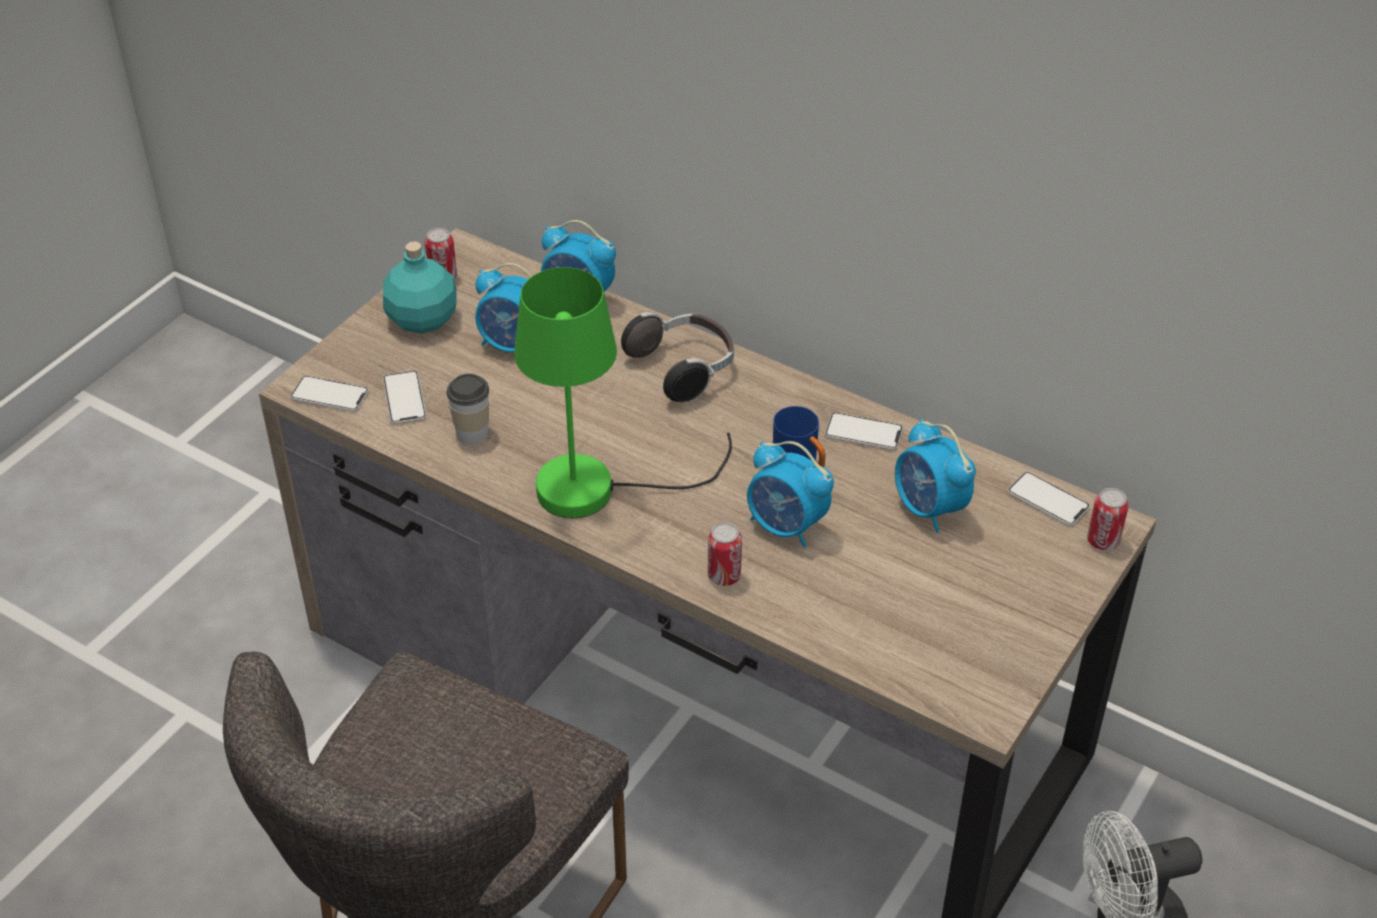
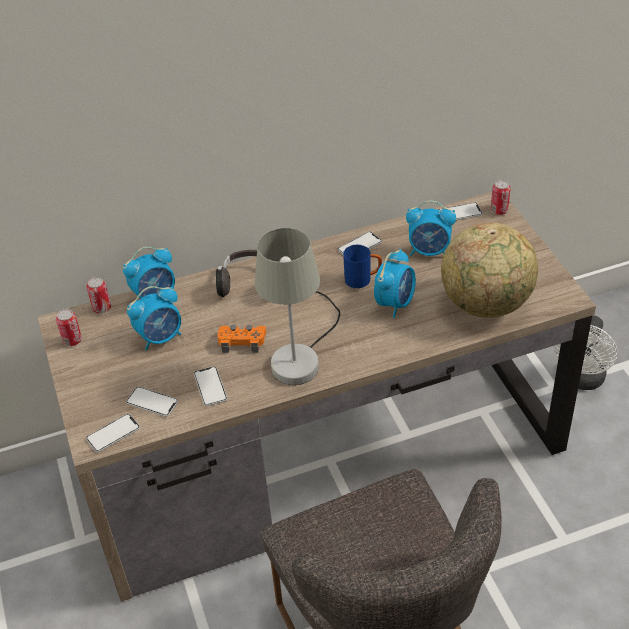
camera: 50 degrees left, 0 degrees up
turquoise bottle [383,241,457,334] -> none
cup [446,373,489,445] -> phone [194,366,228,406]
green table lamp [514,267,732,518] -> grey table lamp [255,228,340,385]
can [708,522,742,586] -> can moved to [87,277,111,314]
alarm clock [747,441,834,548] -> alarm clock turned 45 degrees counterclockwise [374,249,416,318]
none -> orange game controller [218,325,266,353]
none -> globe [441,222,538,318]

